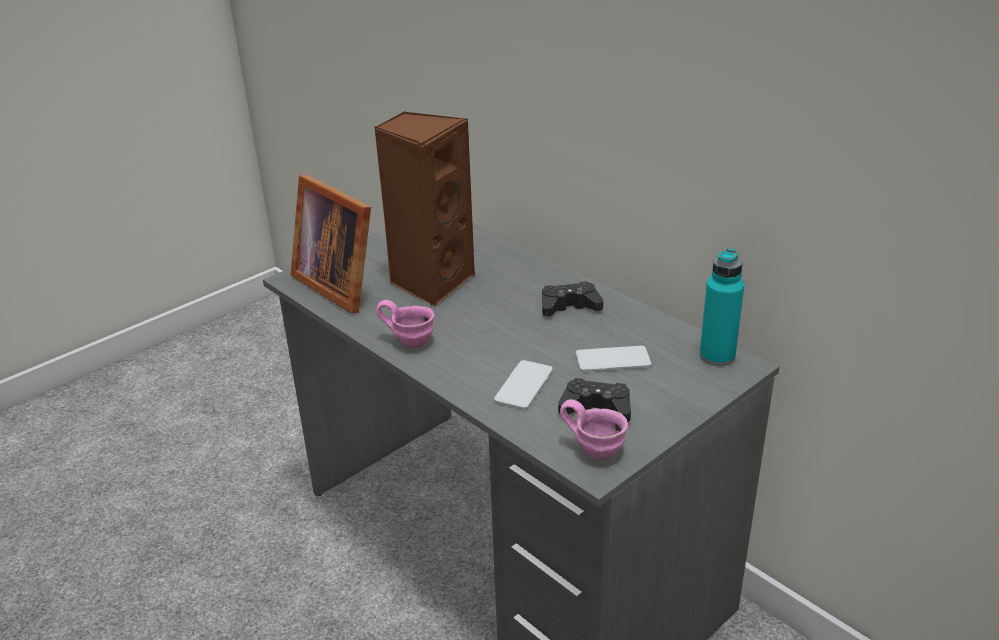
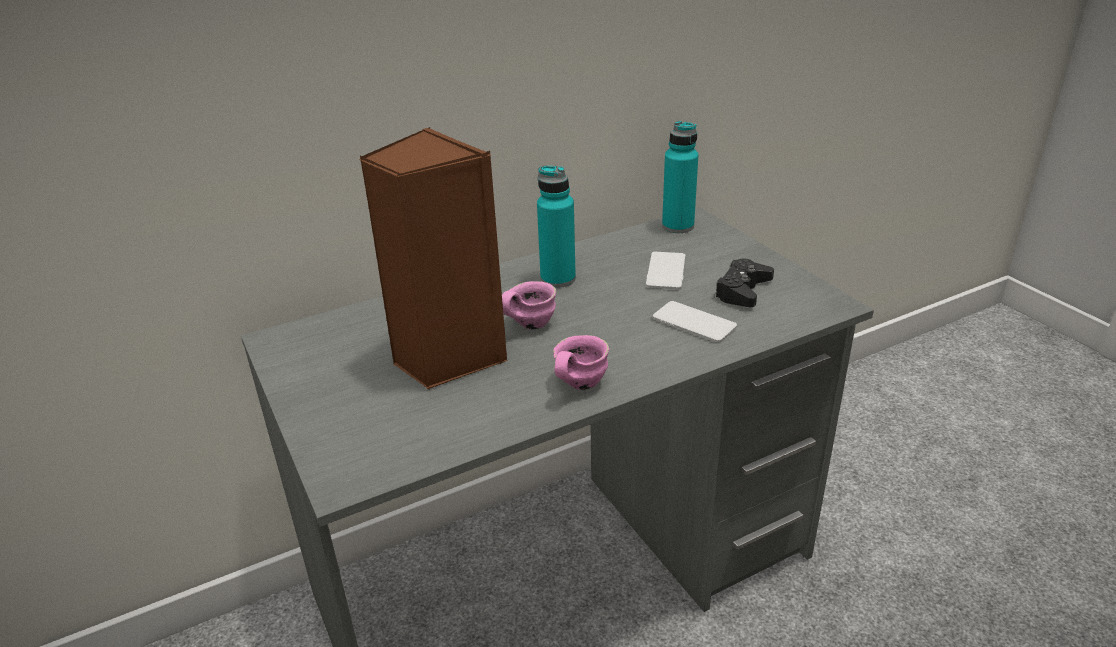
camera: 75 degrees left, 0 degrees up
picture frame [290,175,371,314] -> none
black game controller [542,281,603,316] -> turquoise bottle [537,166,576,288]
pink mug [560,400,628,460] -> pink mug moved to [502,281,557,329]

